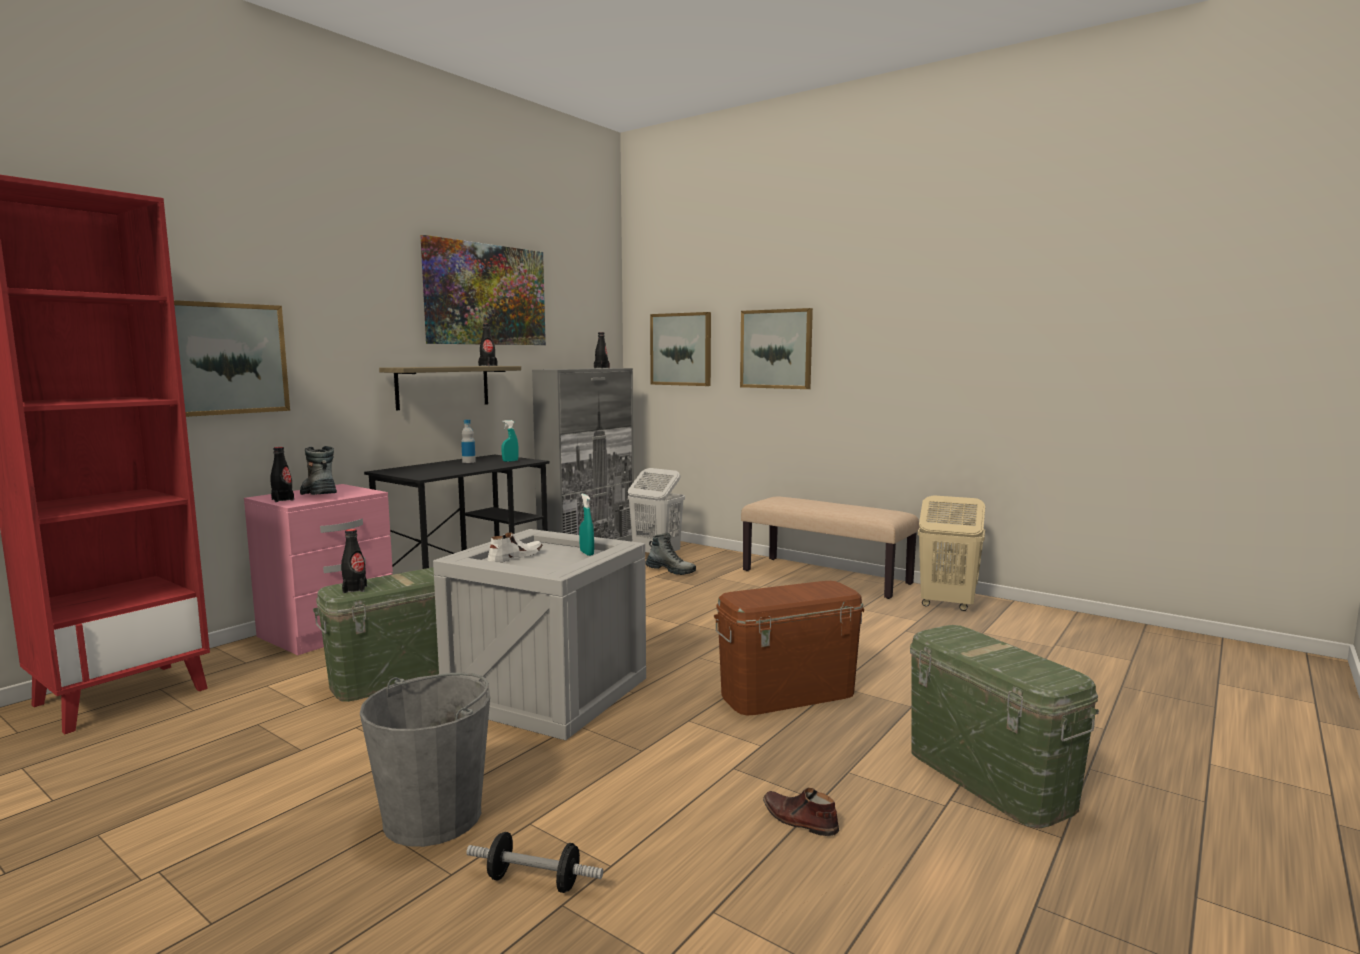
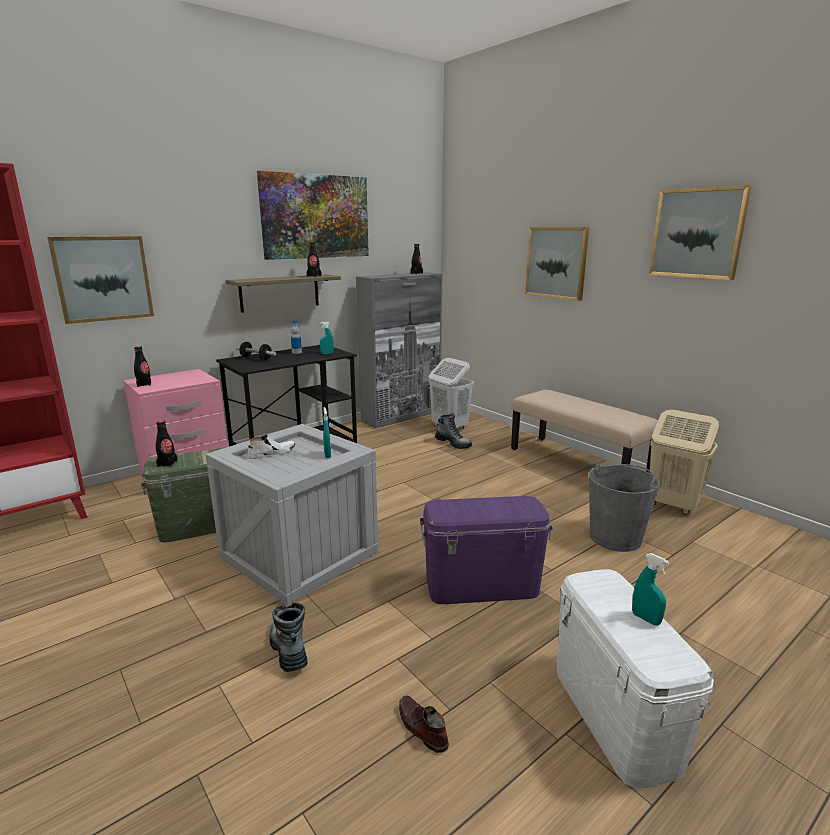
camera: 15 degrees right, 10 degrees up
boot [300,446,337,495] -> boot moved to [269,603,308,672]
grey bucket [360,673,490,847] -> grey bucket moved to [589,464,660,552]
dumbbell [466,832,603,893] -> dumbbell moved to [236,342,276,360]
picture [650,312,711,386] -> picture moved to [649,185,752,280]
brown storage box [714,581,864,716] -> purple storage box [420,496,553,604]
green storage box [910,625,1099,829] -> white storage box [557,569,714,788]
none -> turquoise spray bottle [632,553,669,626]

